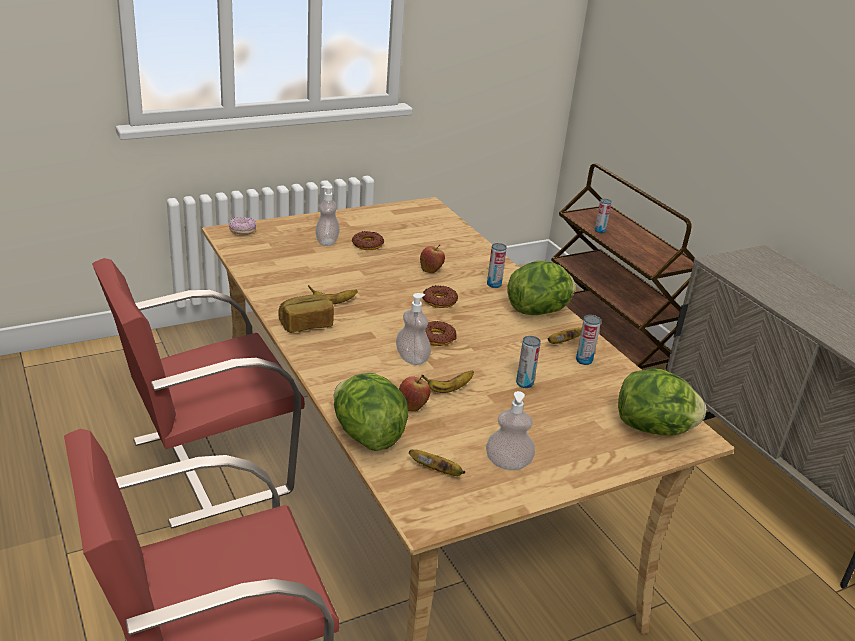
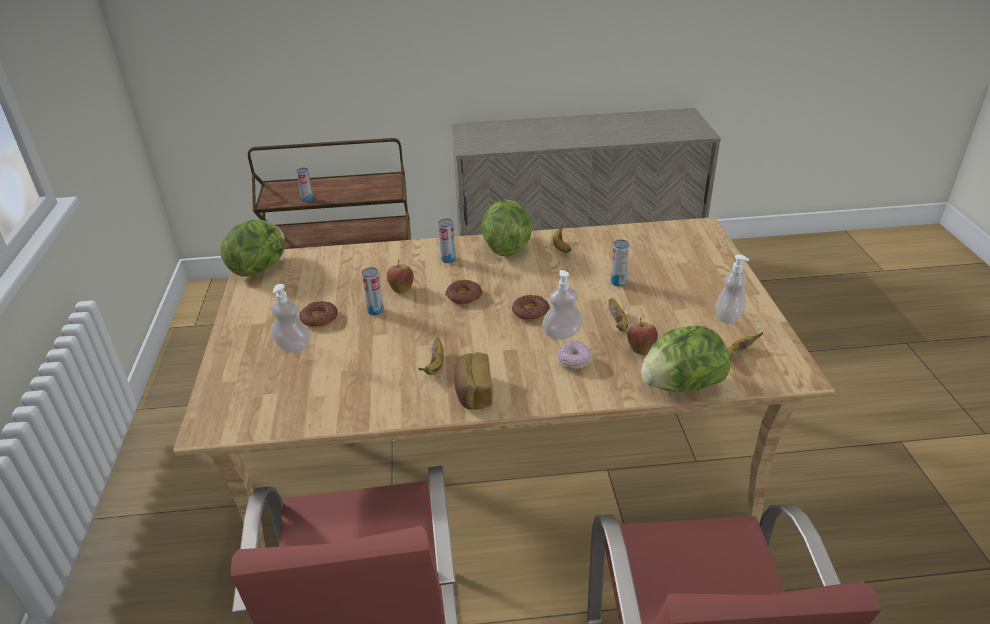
camera: 65 degrees left, 5 degrees up
donut [229,217,256,235] -> donut moved to [557,341,591,369]
can [576,315,601,365] -> can moved to [362,267,384,315]
lettuce [618,369,706,436] -> lettuce moved to [220,220,285,276]

